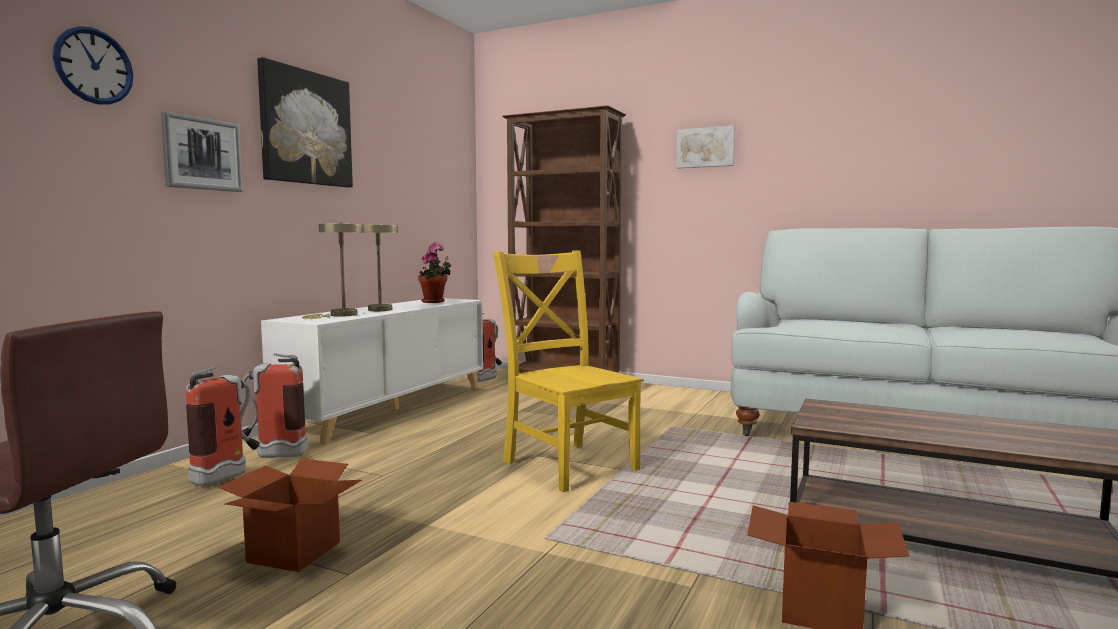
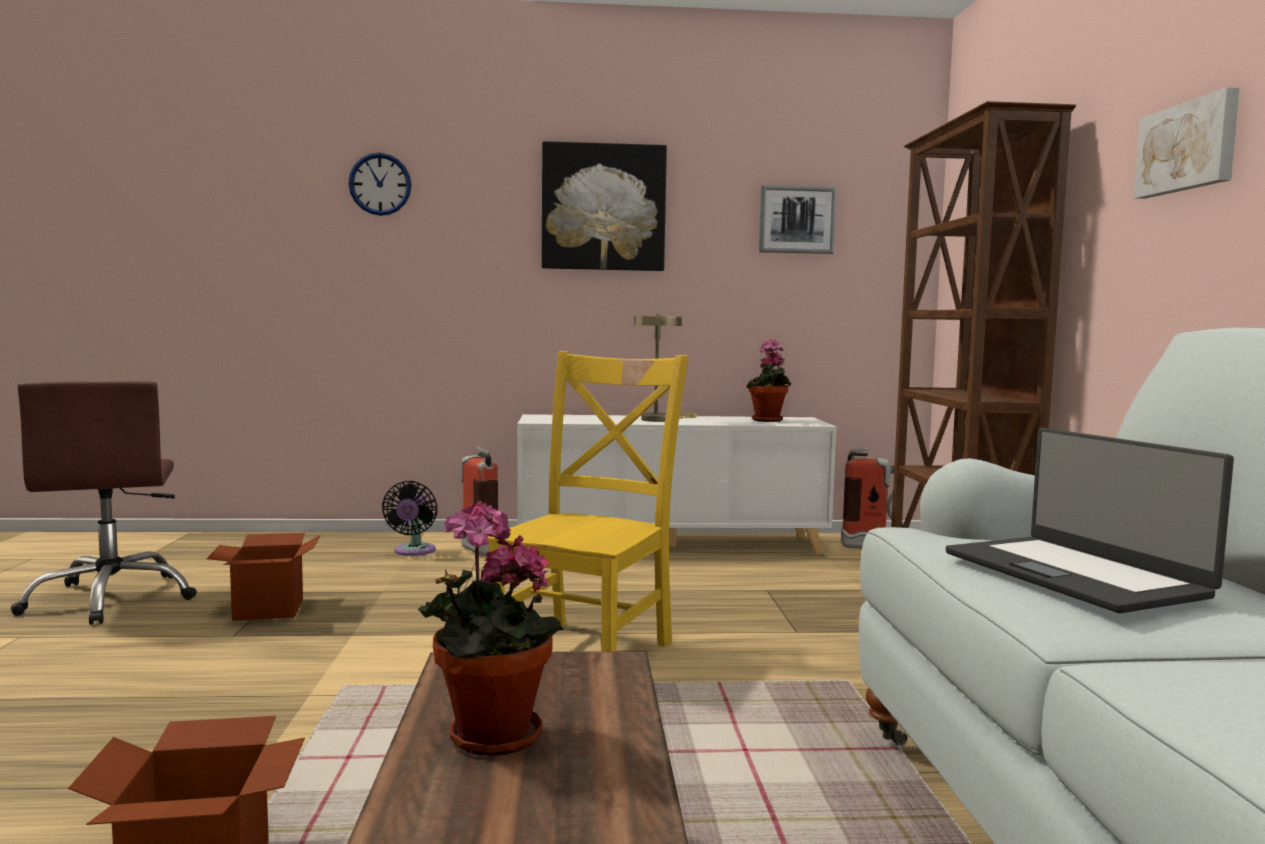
camera: 60 degrees right, 0 degrees up
picture [161,111,243,192] -> picture moved to [759,185,837,254]
fire extinguisher [185,366,260,487] -> black fan [382,481,438,556]
beige table lamp [302,223,363,319] -> none
none -> potted plant [418,501,564,756]
none -> laptop [946,428,1234,613]

